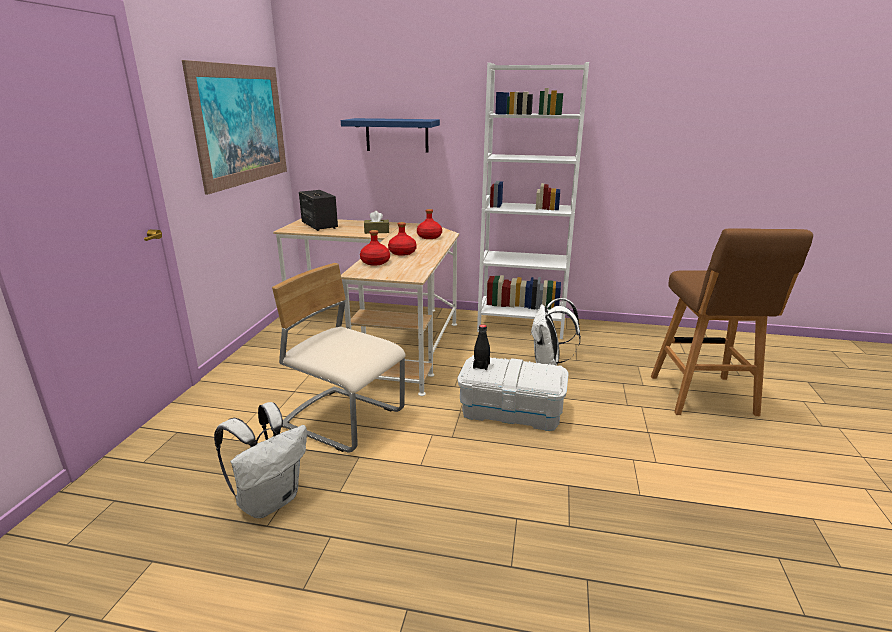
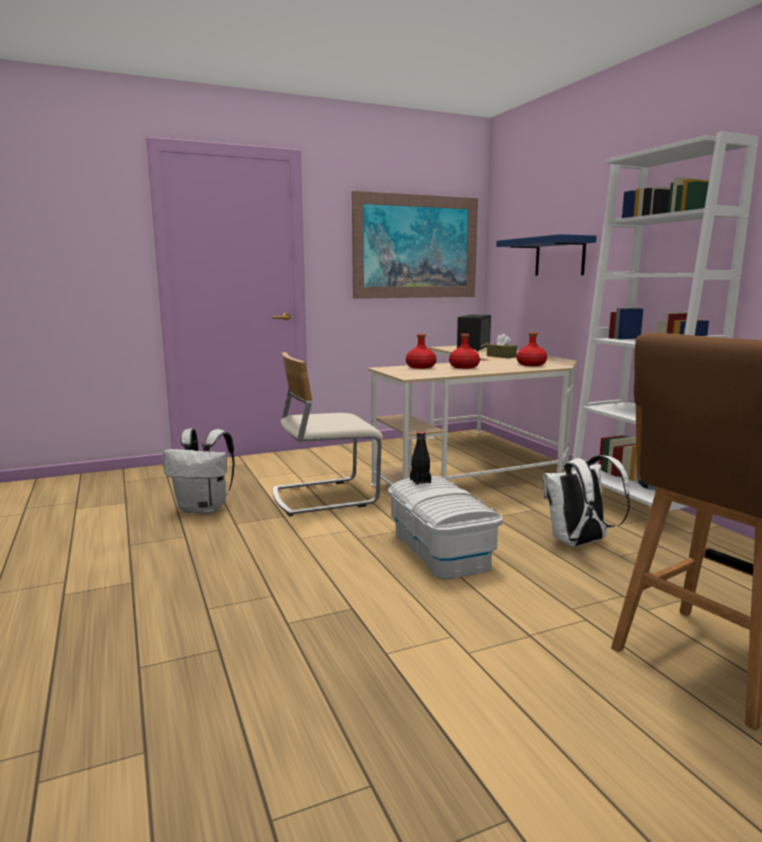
camera: 55 degrees right, 10 degrees down
beige chair [272,263,406,453] -> beige chair turned 105 degrees counterclockwise [273,352,383,516]

